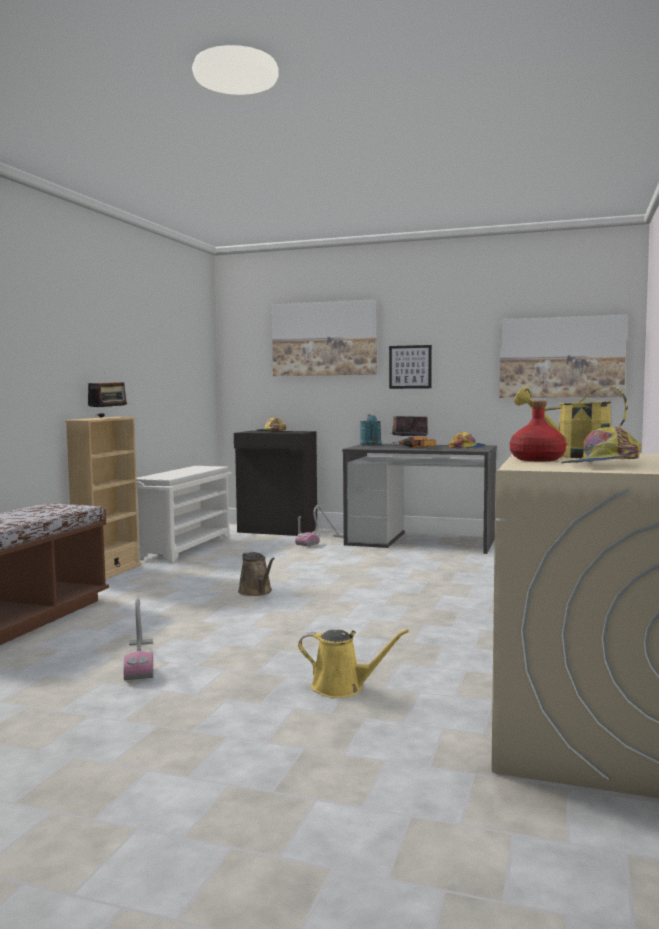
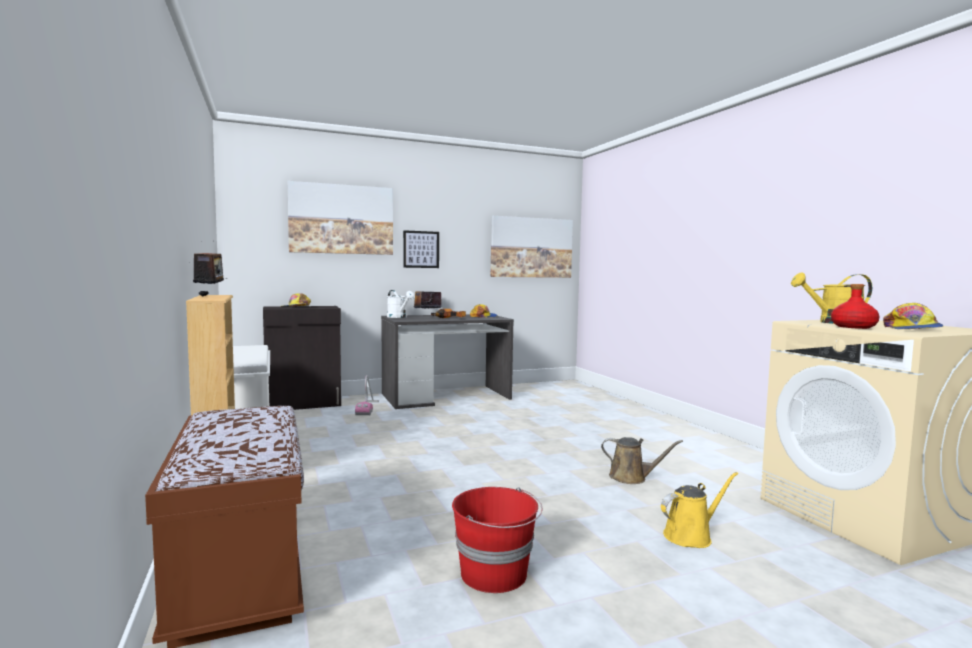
camera: 40 degrees left, 0 degrees up
vacuum cleaner [124,598,154,681] -> red bucket [452,487,542,593]
brown watering can [238,552,275,596] -> brown watering can moved to [601,437,683,484]
turquoise watering can [360,414,382,446] -> white watering can [387,290,414,318]

